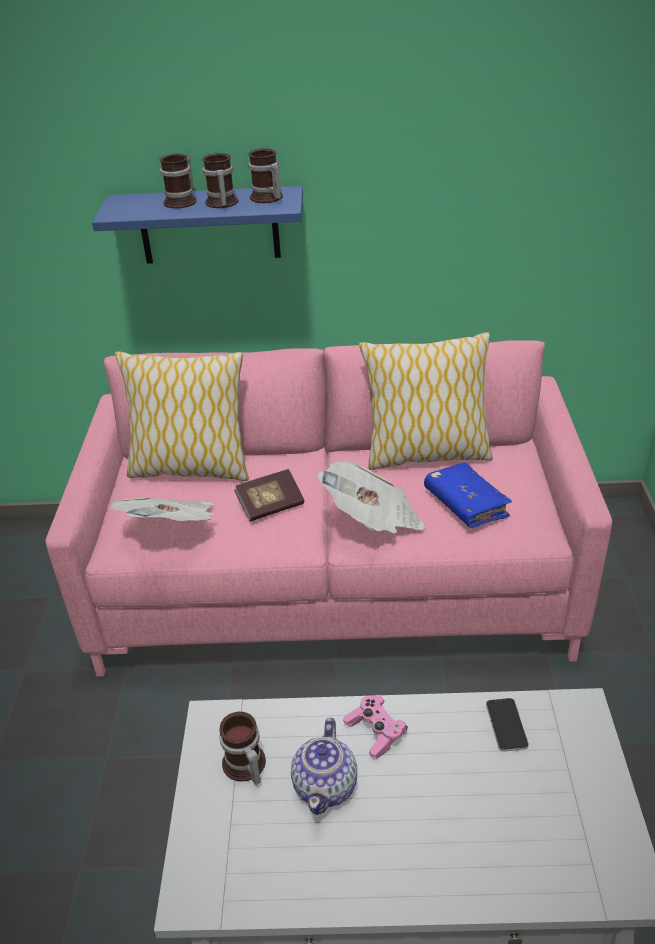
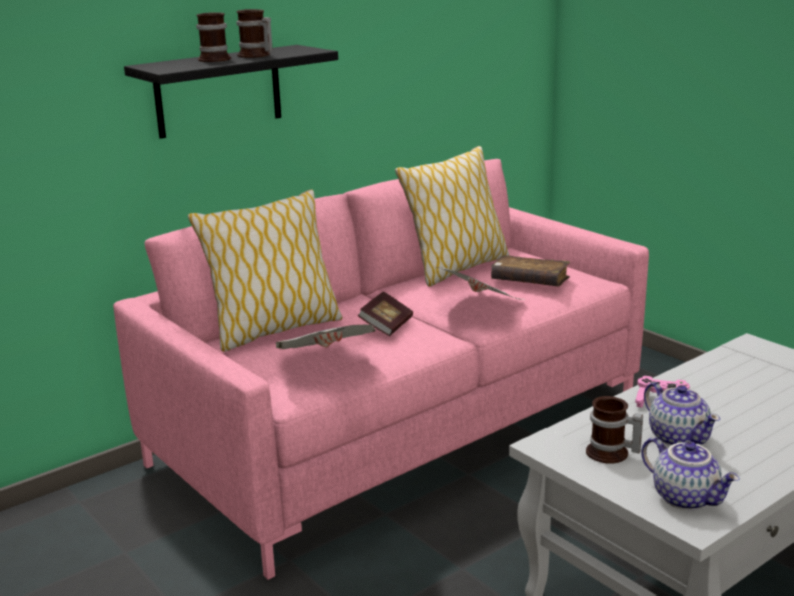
camera: 40 degrees left, 15 degrees down
blue shelf [92,186,303,264] -> black shelf [124,45,338,139]
mug [248,148,283,203] -> none
blue book [424,462,512,528] -> brown book [491,255,570,286]
phone [486,698,529,752] -> none
none -> teapot [641,437,740,510]

